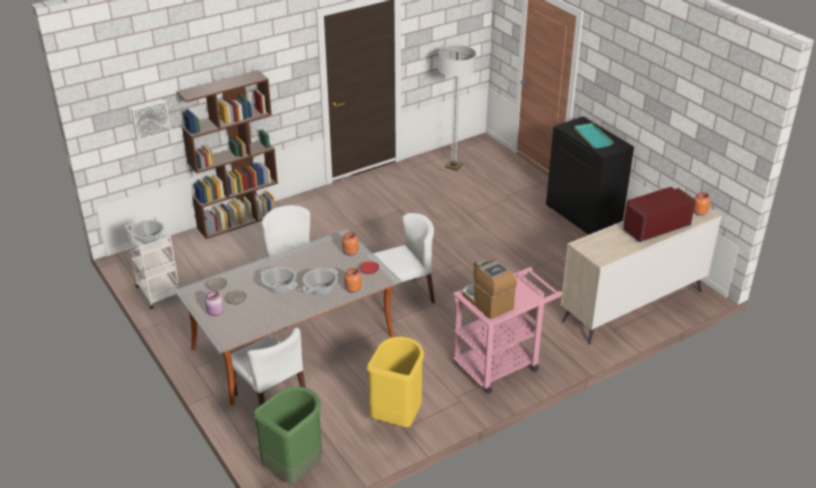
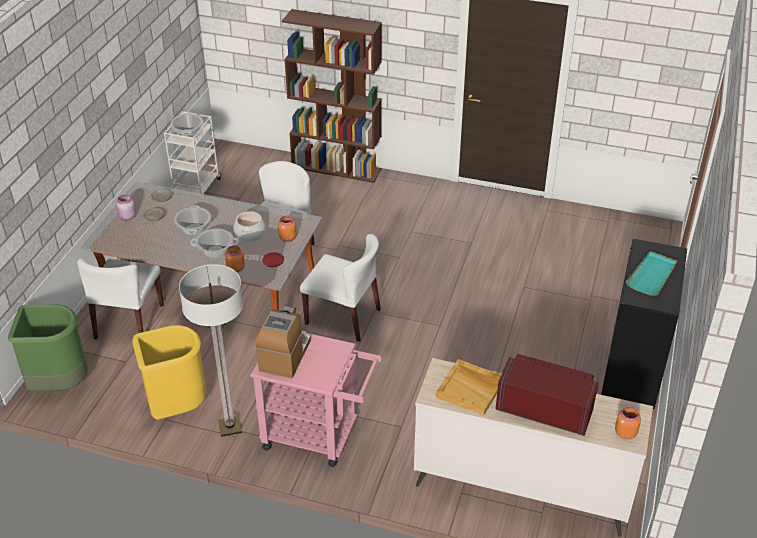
camera: 50 degrees right, 5 degrees up
picture [131,100,171,141] -> none
floor lamp [438,45,476,171] -> floor lamp moved to [179,264,244,437]
none -> cooking pot [234,211,265,242]
none -> beige tray [436,359,501,416]

